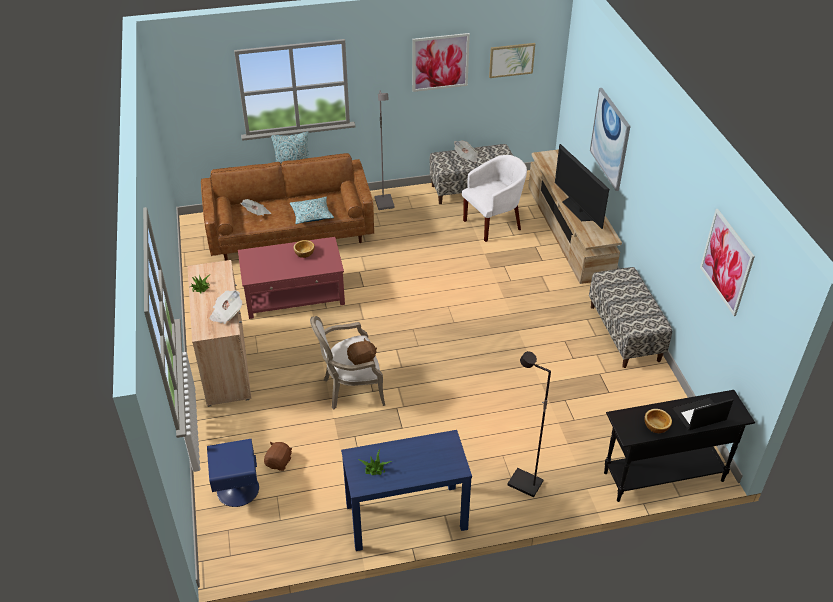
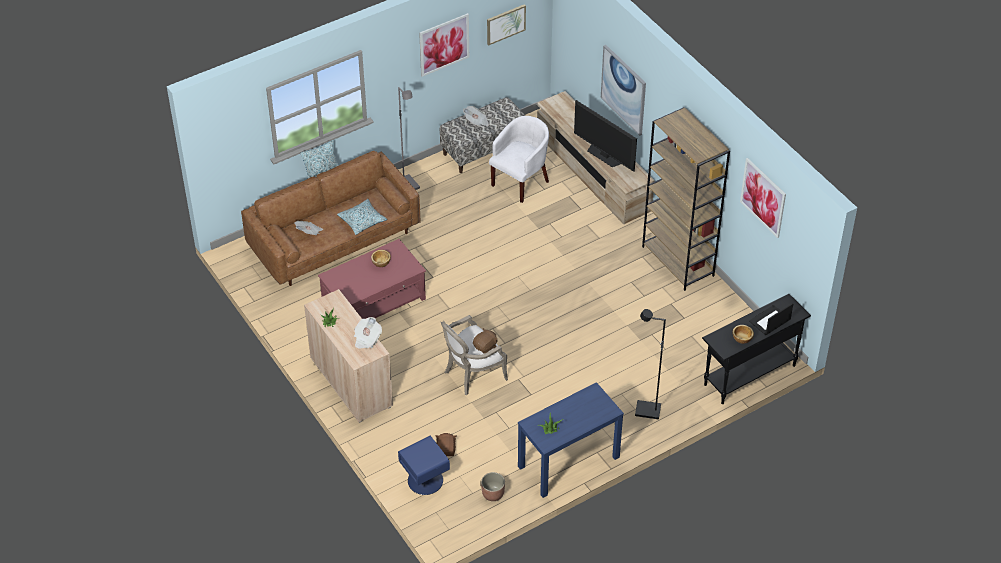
camera: 20 degrees left, 5 degrees up
bench [589,267,672,368] -> brown bookcase [642,107,730,291]
none -> planter [481,472,505,501]

